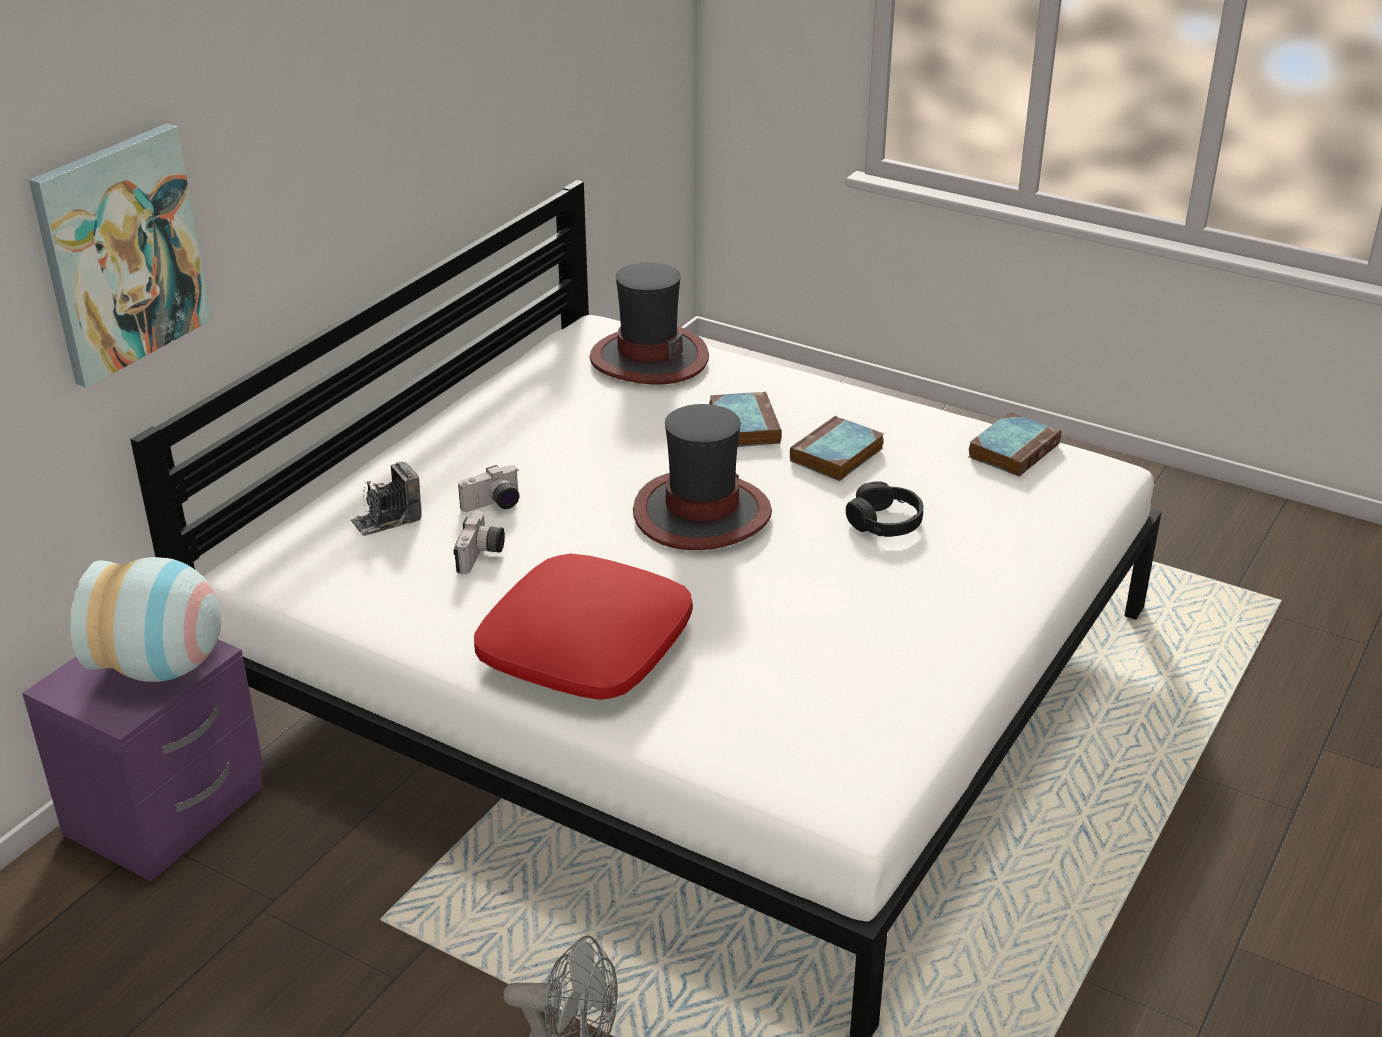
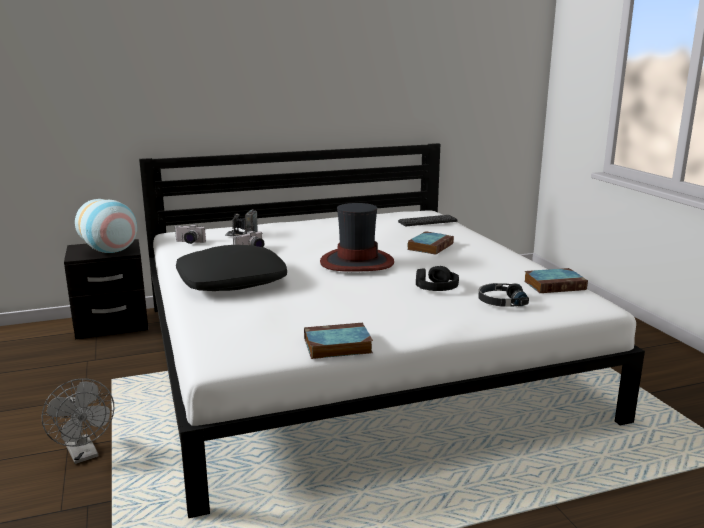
camera: 40 degrees right, 15 degrees down
purple nightstand [22,640,264,881] -> black nightstand [64,239,149,339]
picture [29,123,212,388] -> none
camera [458,465,519,512] -> camera moved to [174,224,206,244]
red pillow [474,554,693,700] -> black pillow [176,245,287,291]
hat [590,262,709,384] -> keyboard [398,215,457,226]
book [790,416,884,481] -> book moved to [304,323,373,359]
none -> black headphones [478,283,529,307]

